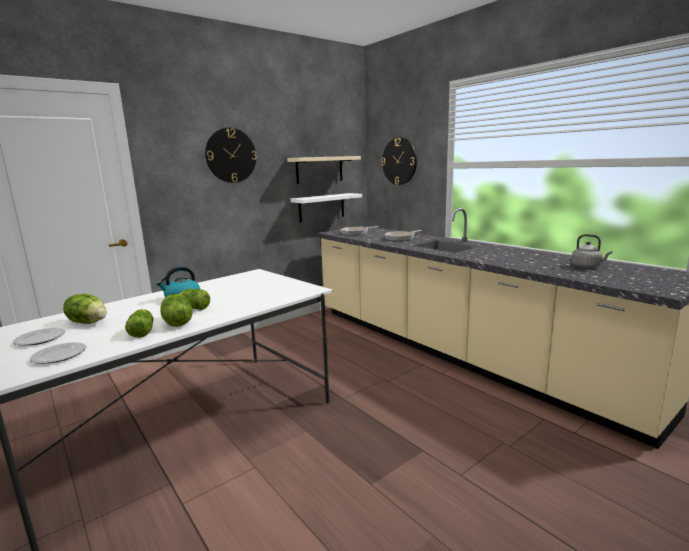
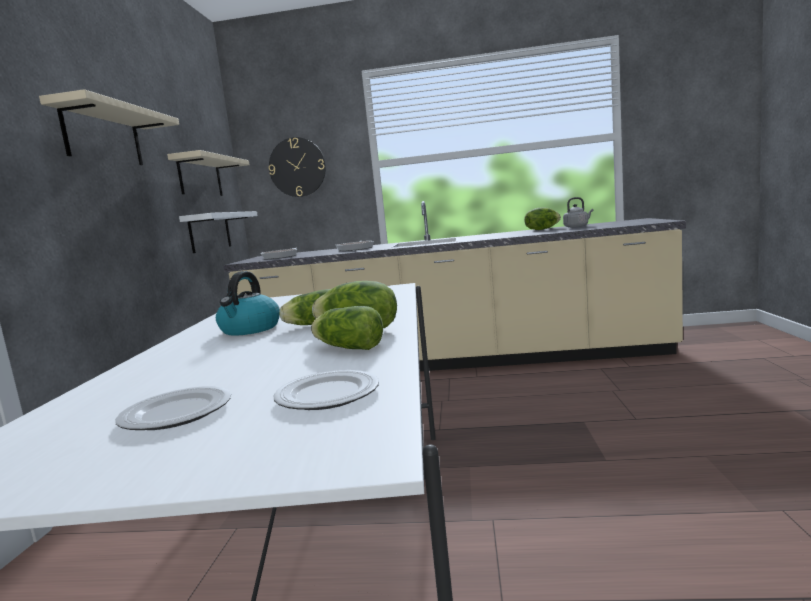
camera: 45 degrees left, 5 degrees down
lettuce [63,294,107,324] -> lettuce moved to [524,207,561,230]
wall clock [205,128,257,183] -> beige shelf [39,89,179,165]

